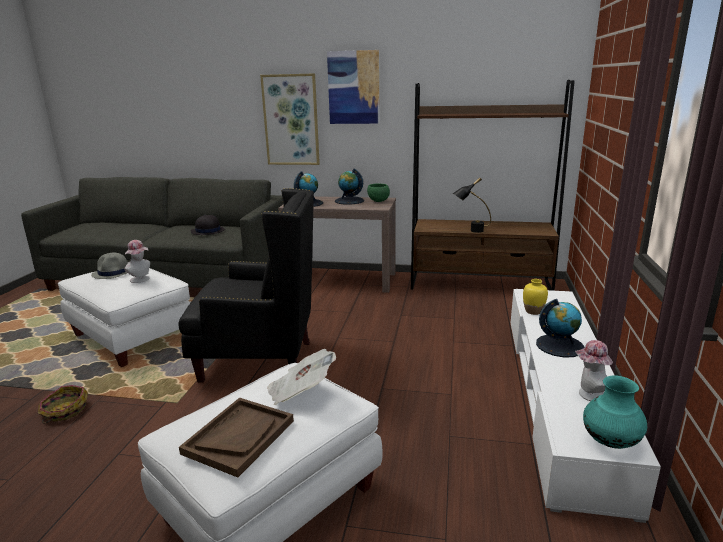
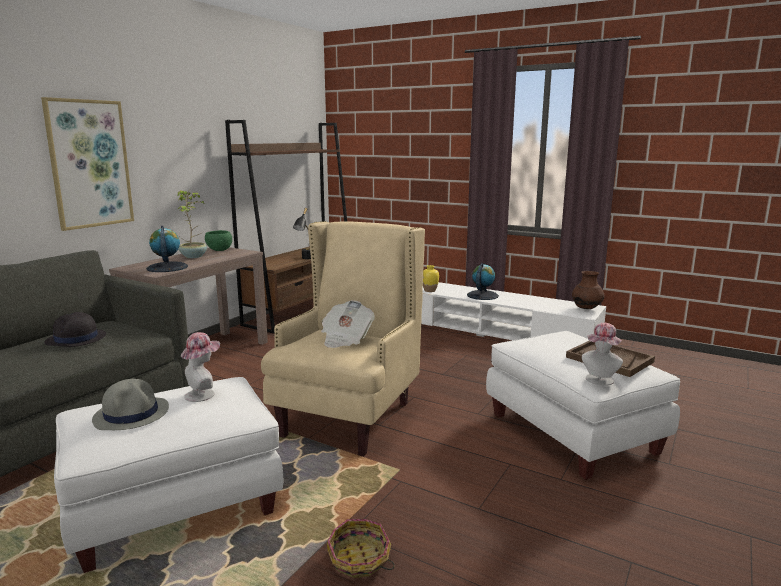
camera: 70 degrees left, 5 degrees down
black armchair [178,188,314,383] -> beige armchair [261,221,425,456]
newspaper [267,349,336,405] -> newspaper moved to [321,300,375,348]
picture [327,50,380,124] -> none
globe [335,169,364,205] -> potted plant [178,190,207,258]
hat [575,340,613,401] -> hat moved to [582,323,623,386]
turquoise vase [583,375,647,449] -> brown vase [572,271,604,309]

